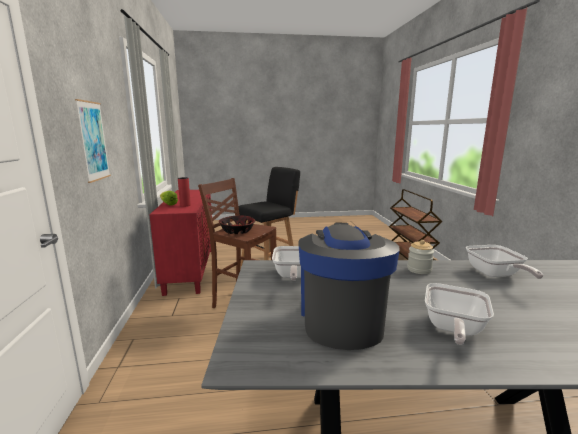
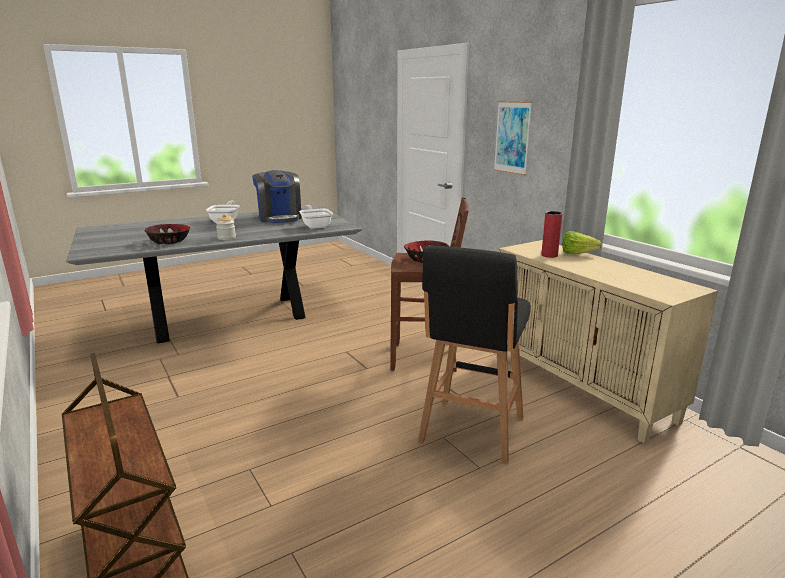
camera: 155 degrees right, 5 degrees up
red cabinet [149,190,212,296] -> beige cabinet [496,240,718,444]
frying pan [466,245,544,279] -> bowl [145,224,190,244]

